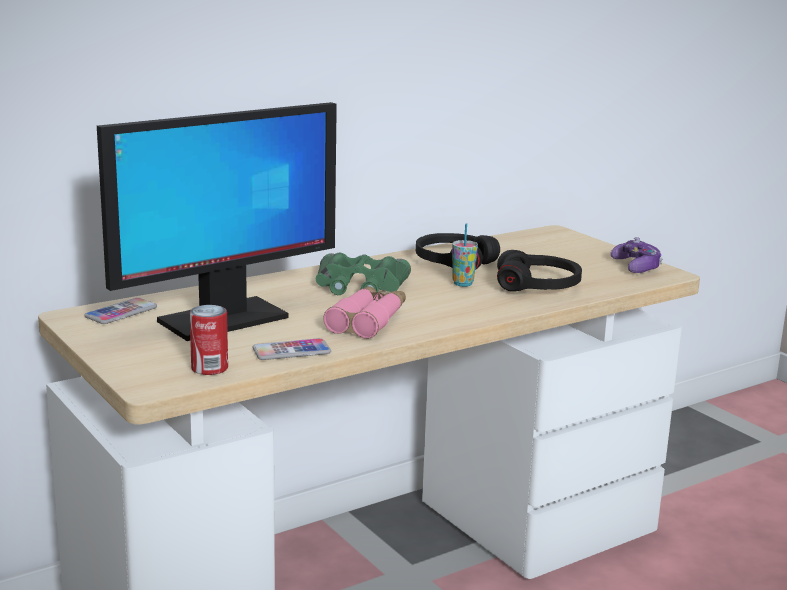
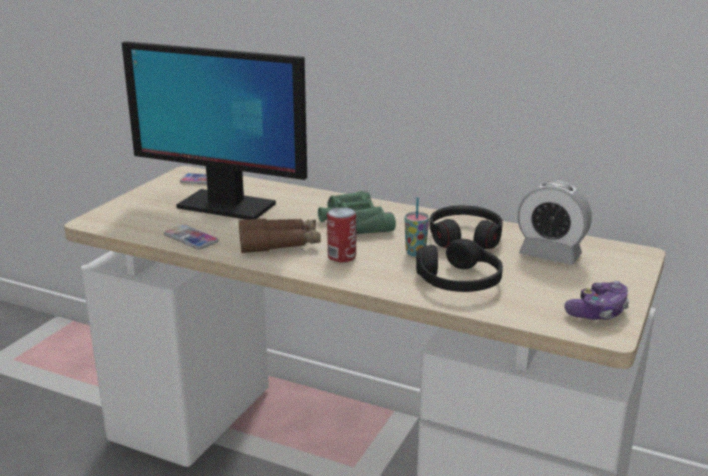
camera: 60 degrees right, 5 degrees up
can [190,305,228,375] -> can moved to [327,207,356,262]
pink binoculars [323,286,406,339] -> brown binoculars [239,218,321,253]
none -> alarm clock [518,181,592,265]

